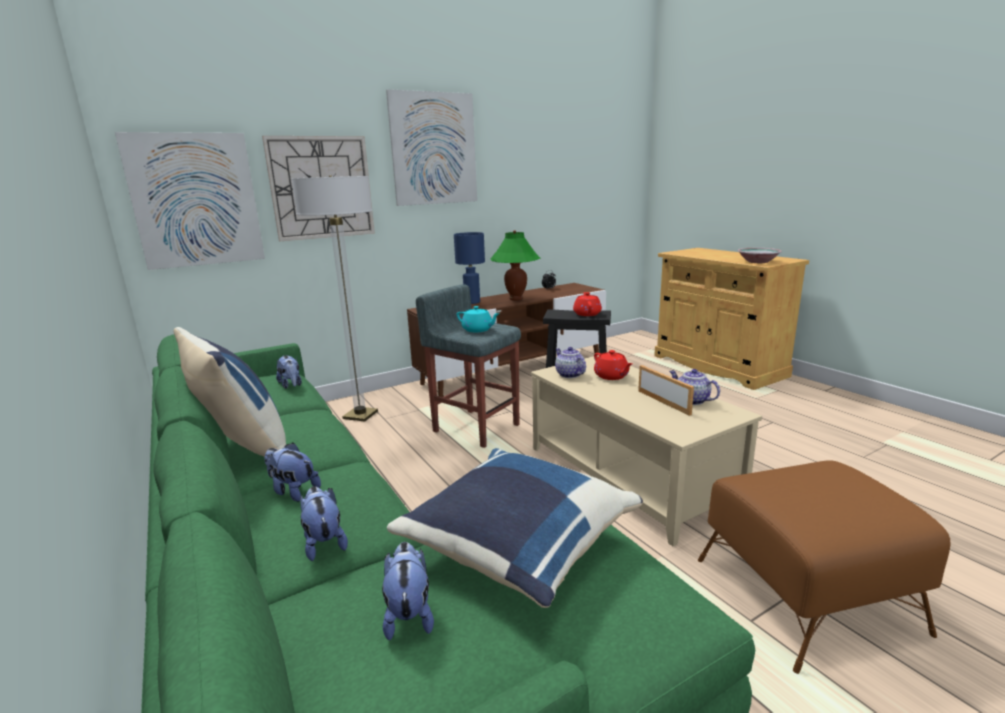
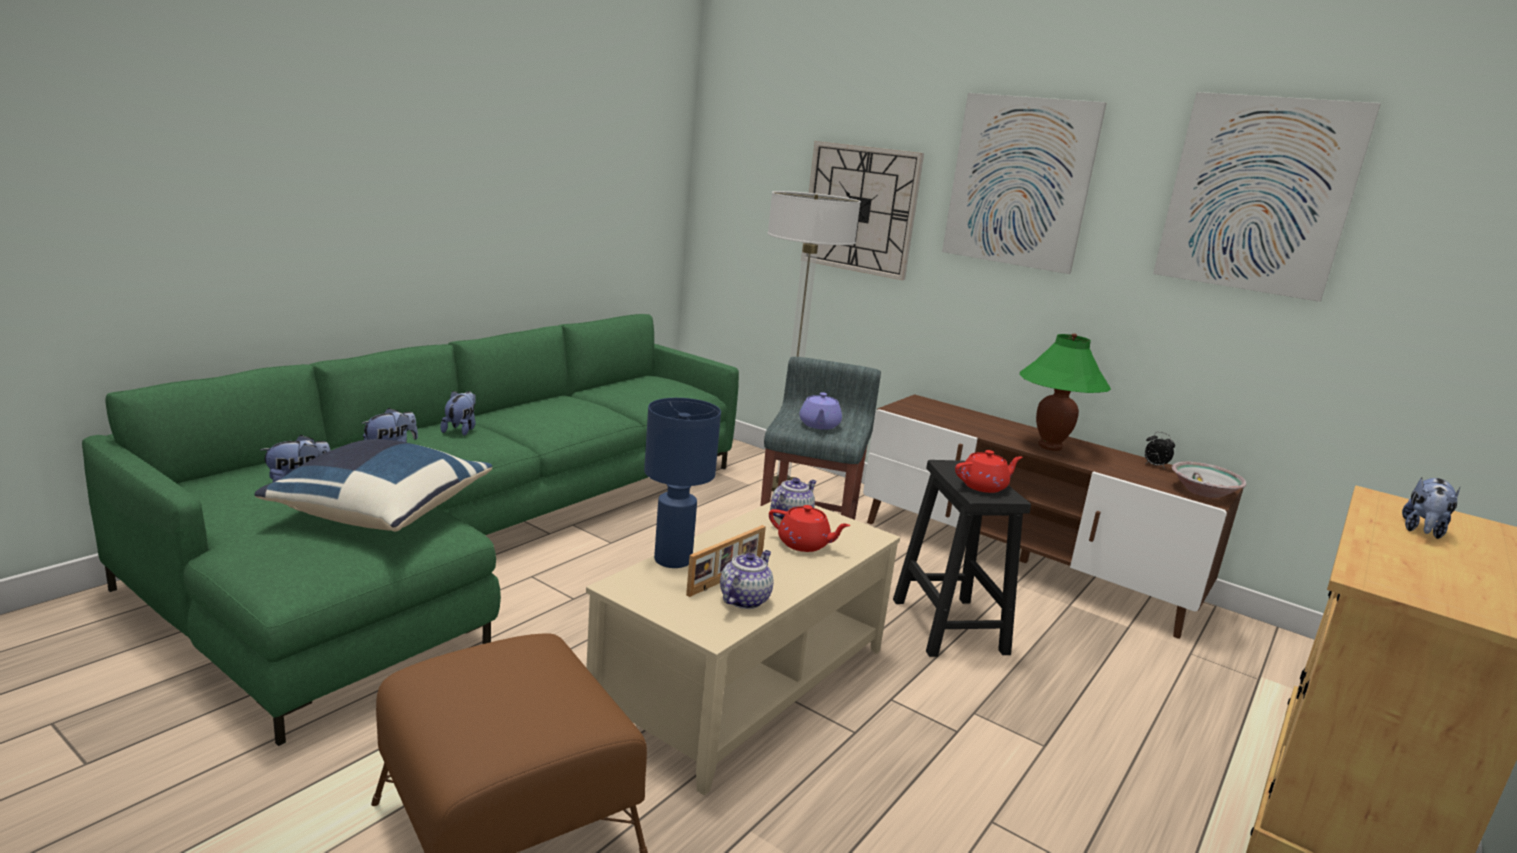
camera: 65 degrees right, 0 degrees up
picture [115,132,265,270] -> picture moved to [1153,92,1381,302]
blue pillow [174,327,286,457] -> none
plush toy [276,355,302,389] -> plush toy moved to [1402,478,1460,539]
blue table lamp [454,232,485,304] -> blue table lamp moved to [644,398,721,568]
turquoise teapot [457,306,500,332] -> purple teapot [799,392,842,430]
red teapot [594,350,632,380] -> red teapot turned 105 degrees counterclockwise [769,505,851,552]
bowl [738,248,782,263] -> bowl moved to [1172,462,1247,498]

